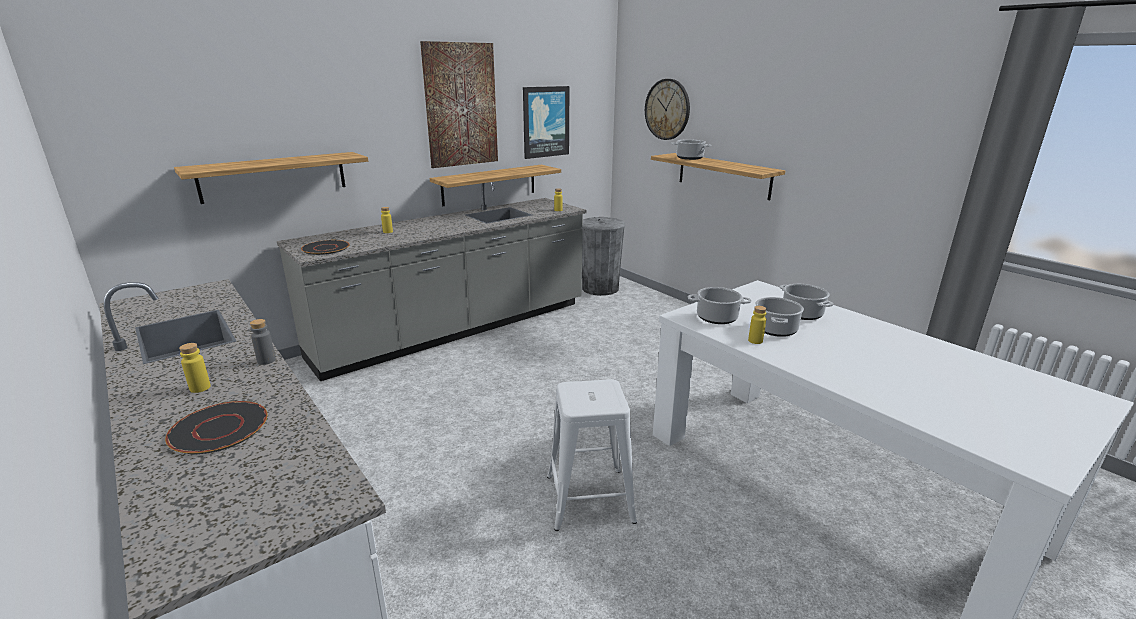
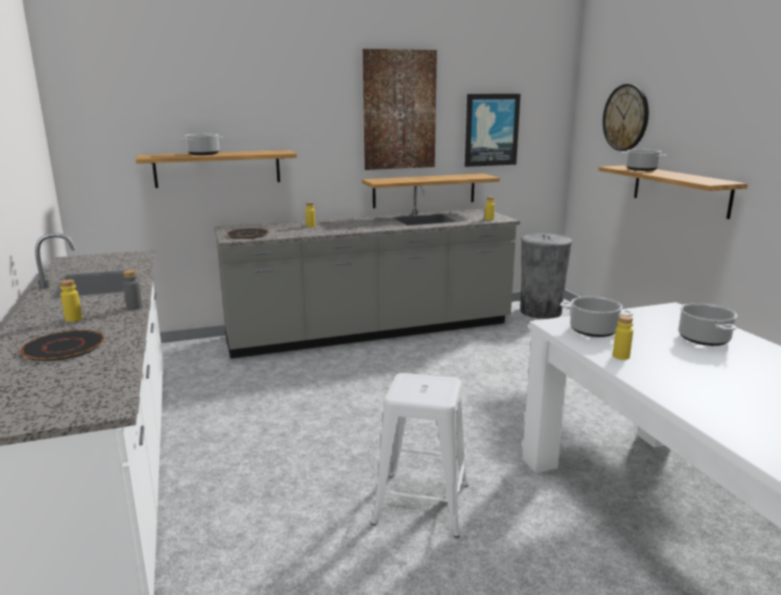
camera: 20 degrees right, 5 degrees down
cooking pot [755,297,804,337] -> cooking pot moved to [181,134,223,155]

